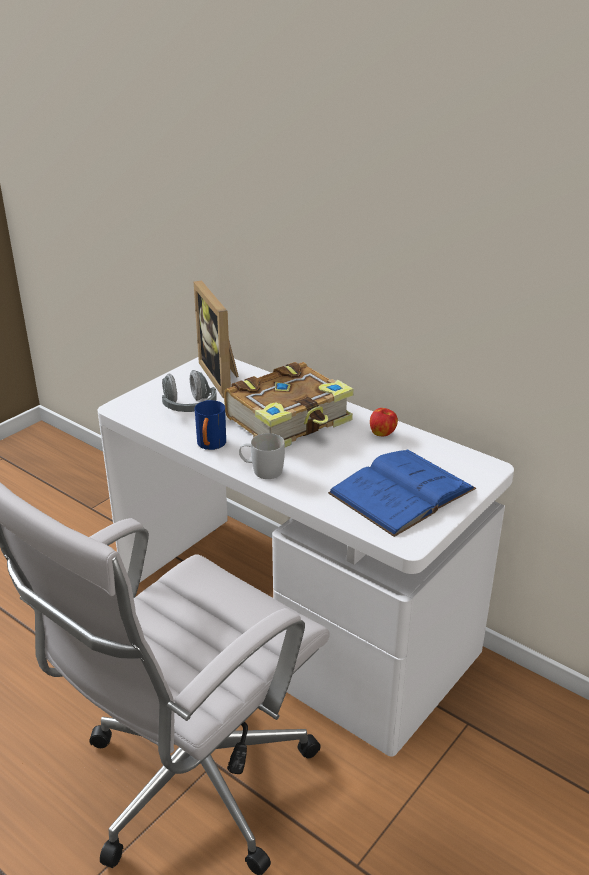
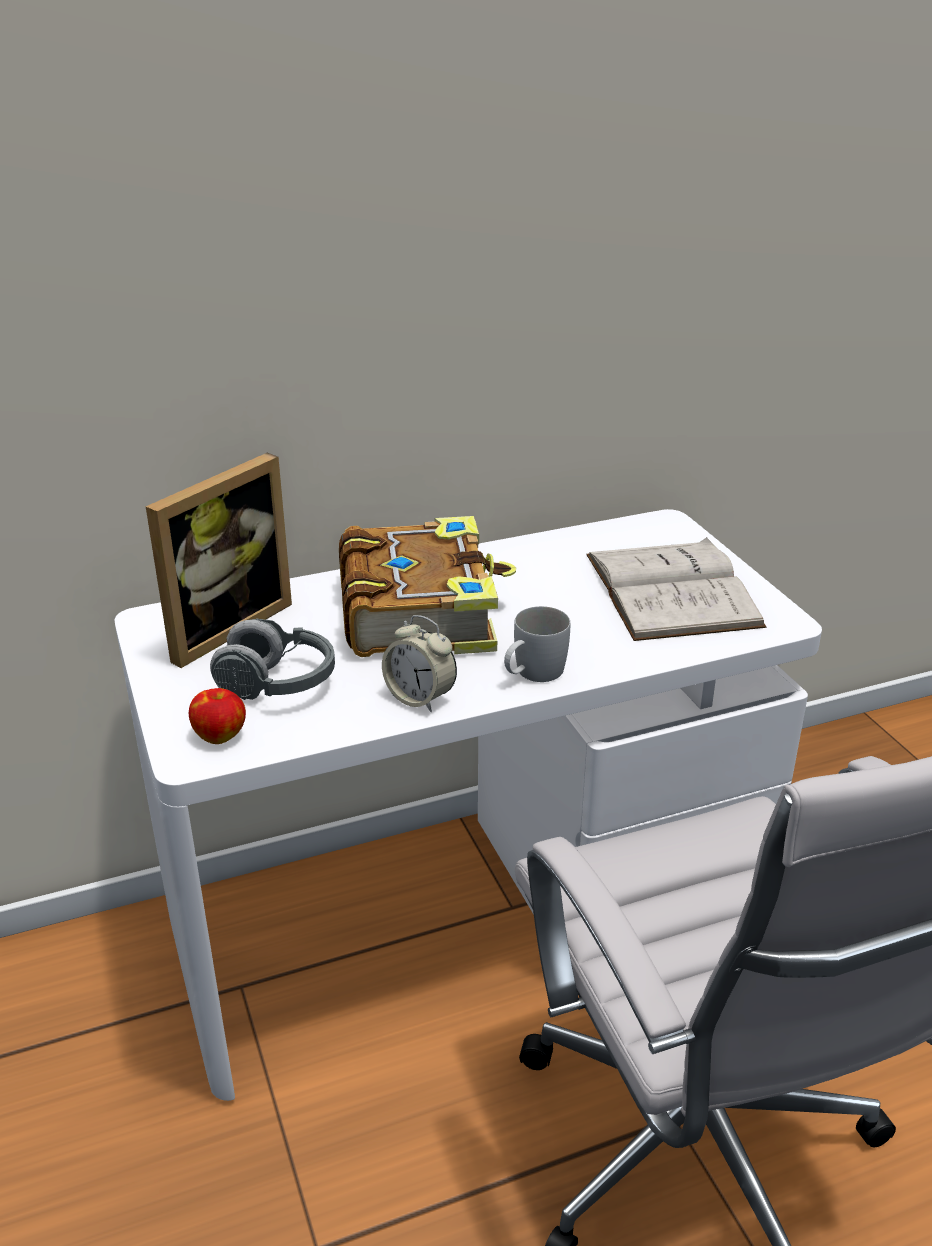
camera: 60 degrees left, 0 degrees up
picture frame [194,280,239,398] -> picture frame turned 60 degrees counterclockwise [146,453,292,668]
blue mug [195,400,226,450] -> alarm clock [382,615,457,712]
blue book [328,449,476,537] -> white book [586,537,766,641]
apple [370,408,398,436] -> apple moved to [189,688,246,744]

